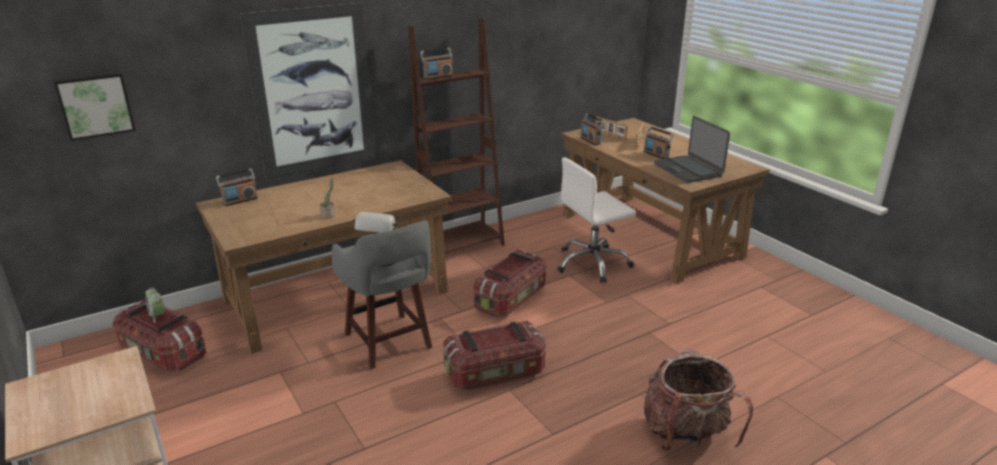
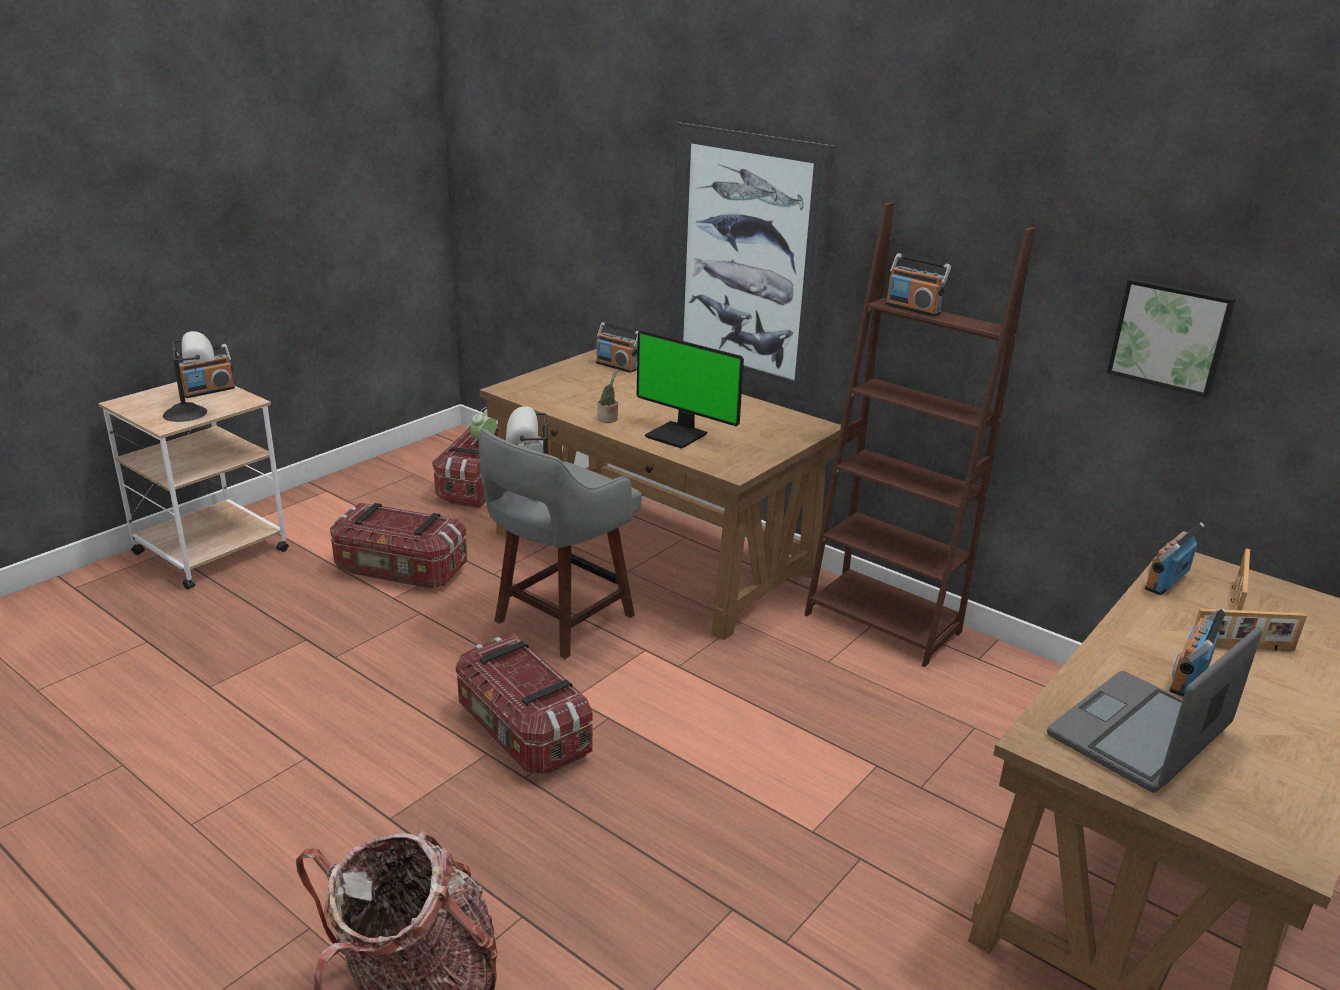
camera: 70 degrees right, 0 degrees up
picture [54,73,136,141] -> picture moved to [1107,278,1236,397]
storage box [474,250,546,318] -> storage box moved to [330,503,467,589]
white office chair [558,157,636,283] -> none
none -> table lamp [163,331,215,422]
none -> radio [177,344,235,398]
none -> monitor [637,330,744,449]

